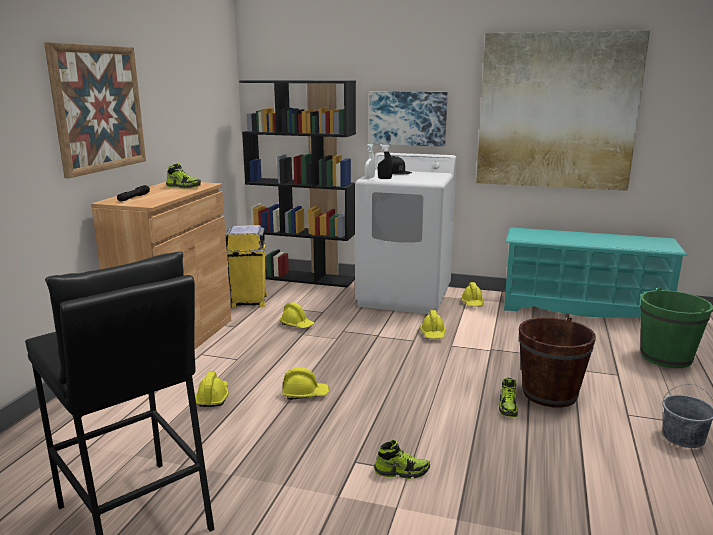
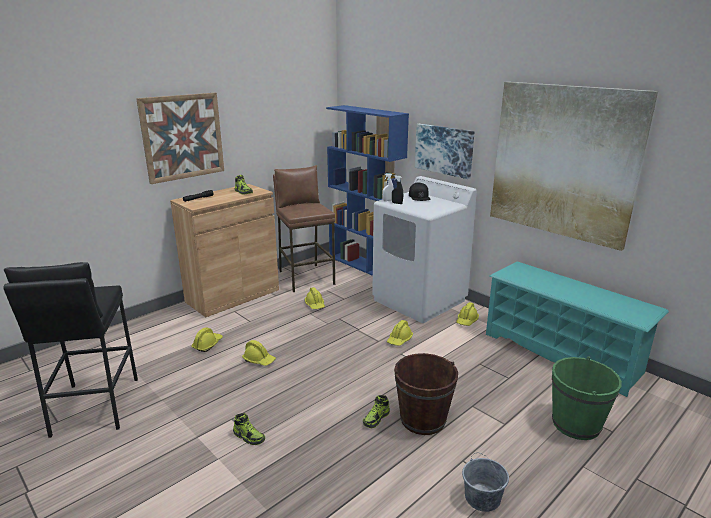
camera: 30 degrees right, 5 degrees up
yellow trash can [226,225,267,308] -> brown stool [273,165,335,292]
black bookcase [239,80,356,288] -> blue bookcase [326,105,409,276]

